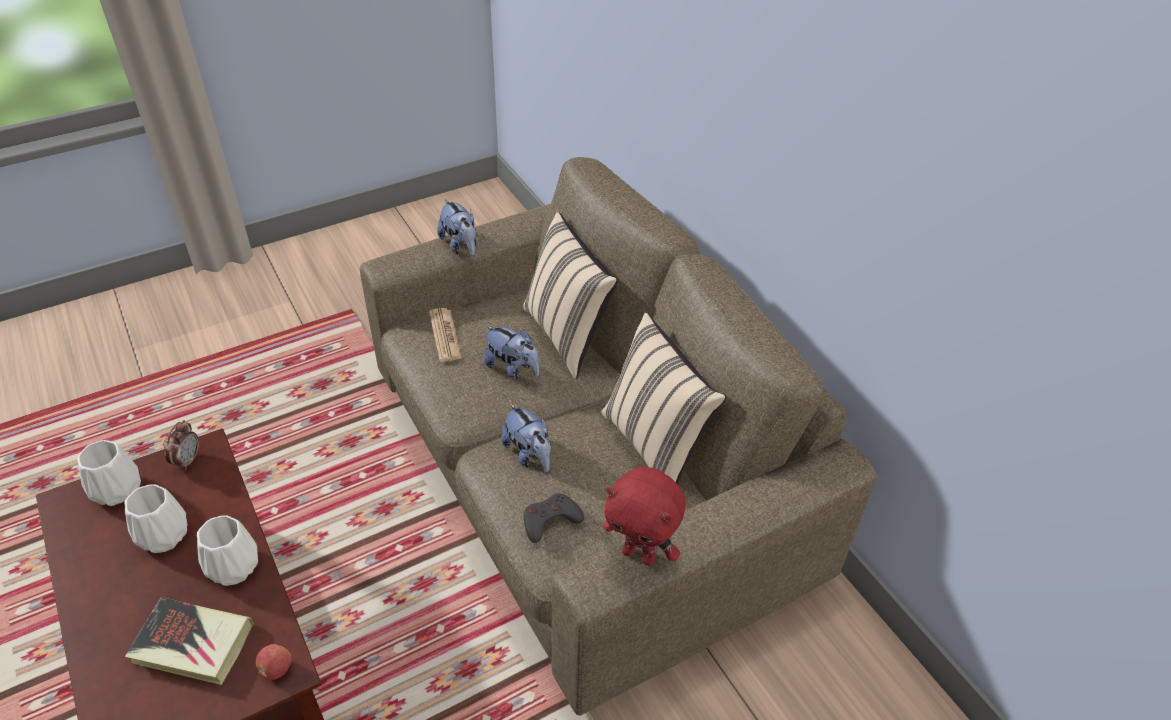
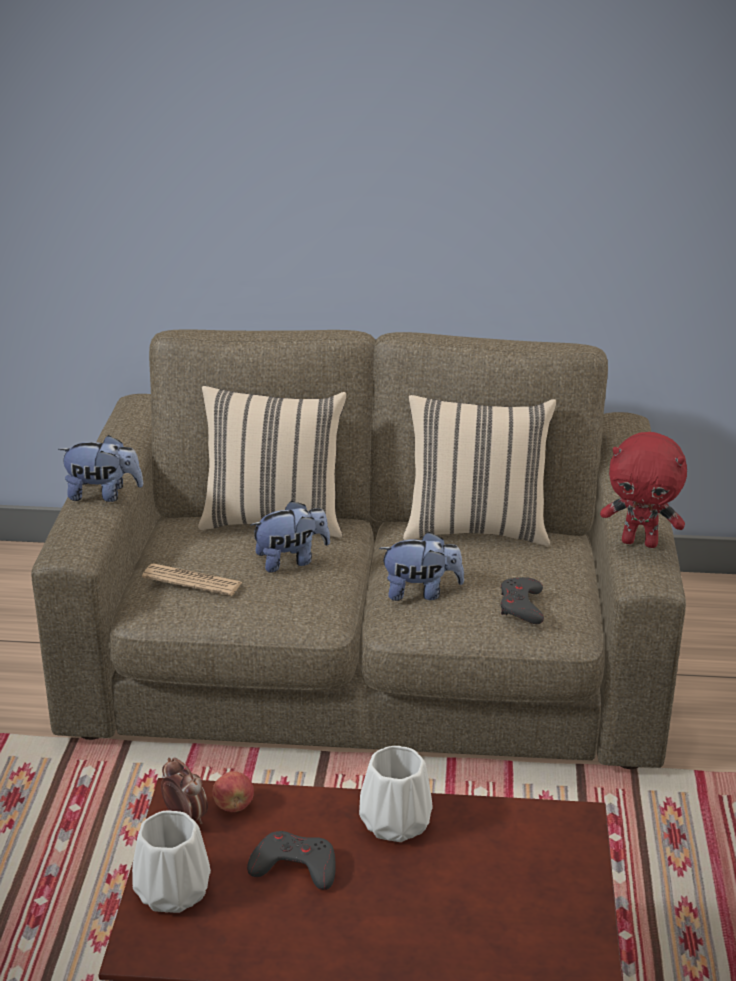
camera: 55 degrees left, 15 degrees down
white vase [125,484,188,553] -> grey game controller [247,831,336,890]
book [125,597,254,685] -> none
apple [255,644,292,680] -> apple moved to [213,771,254,812]
red plush toy [603,467,686,566] -> red plush toy turned 45 degrees clockwise [600,432,687,548]

